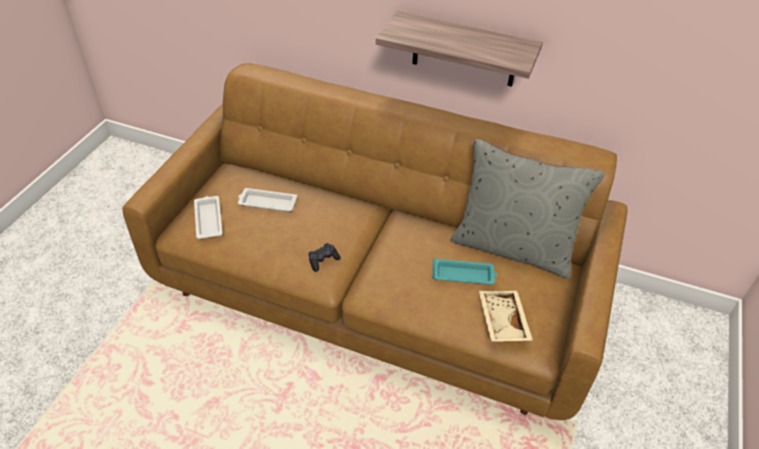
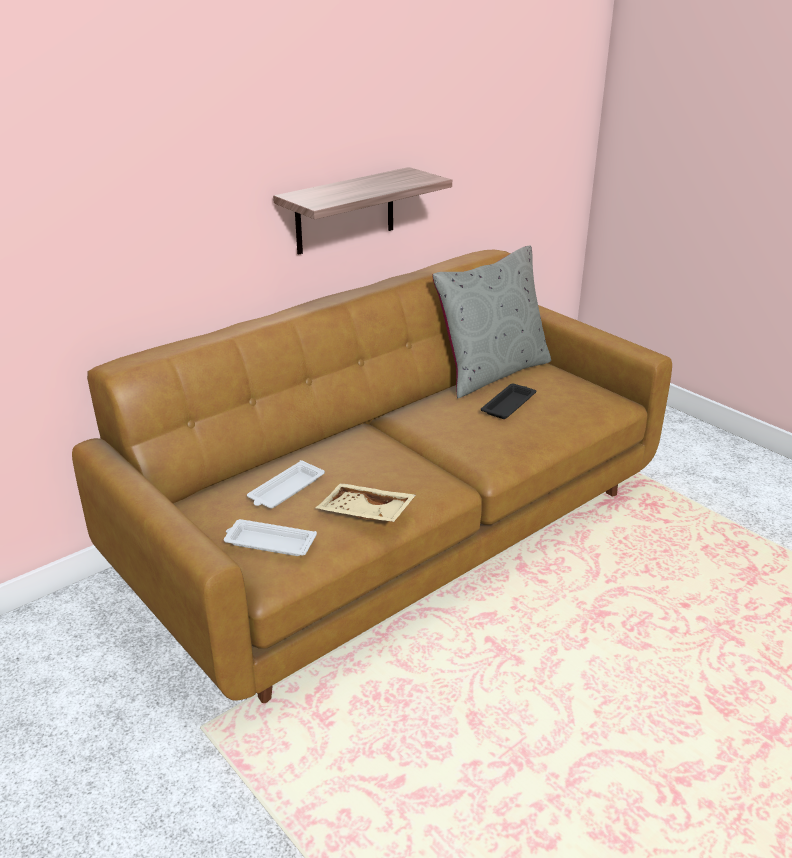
camera: 60 degrees left, 15 degrees down
black game controller [308,243,341,272] -> none
turquoise tray [432,259,497,285] -> black tray [481,384,536,419]
beige tray [479,291,533,342] -> beige tray moved to [316,483,416,522]

